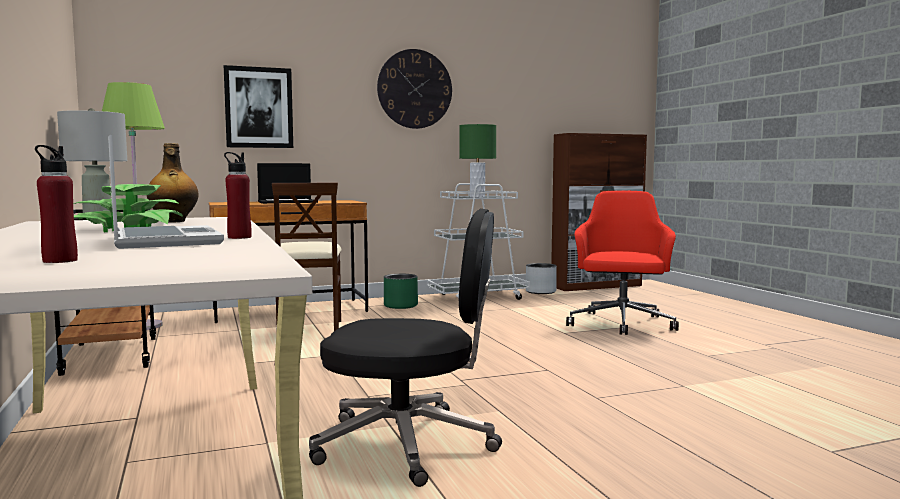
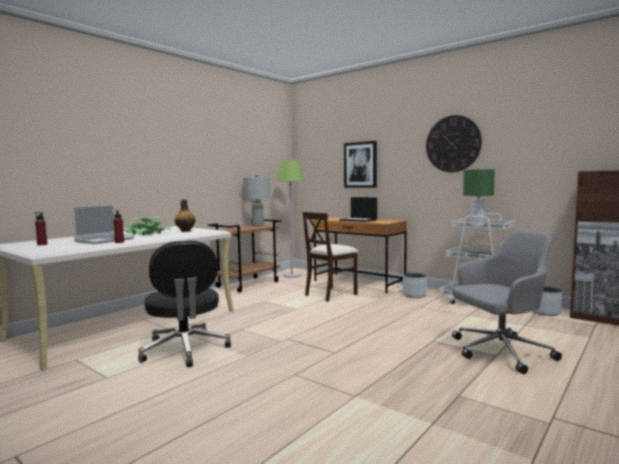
camera: 60 degrees right, 0 degrees up
green planter [384,274,418,309] -> grey planter [403,273,427,298]
red office chair [566,190,679,335] -> grey office chair [452,231,562,374]

